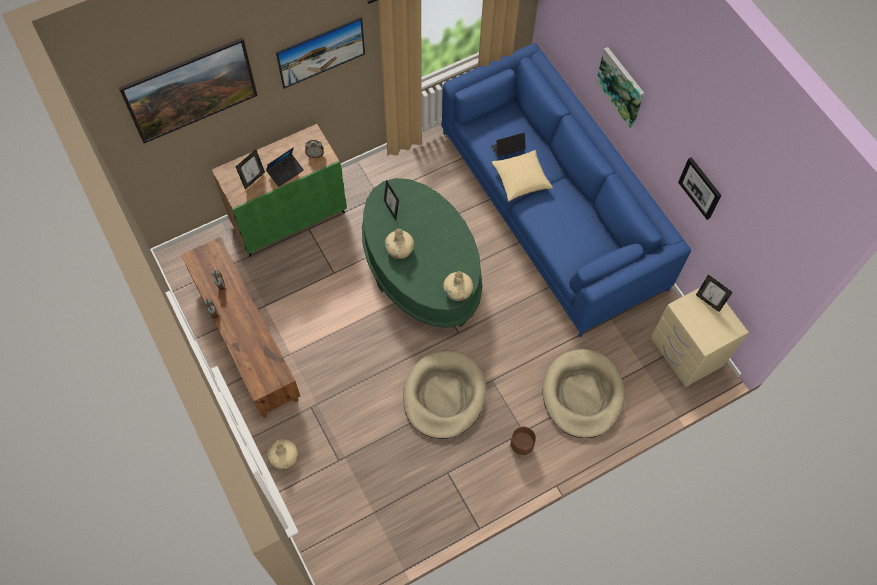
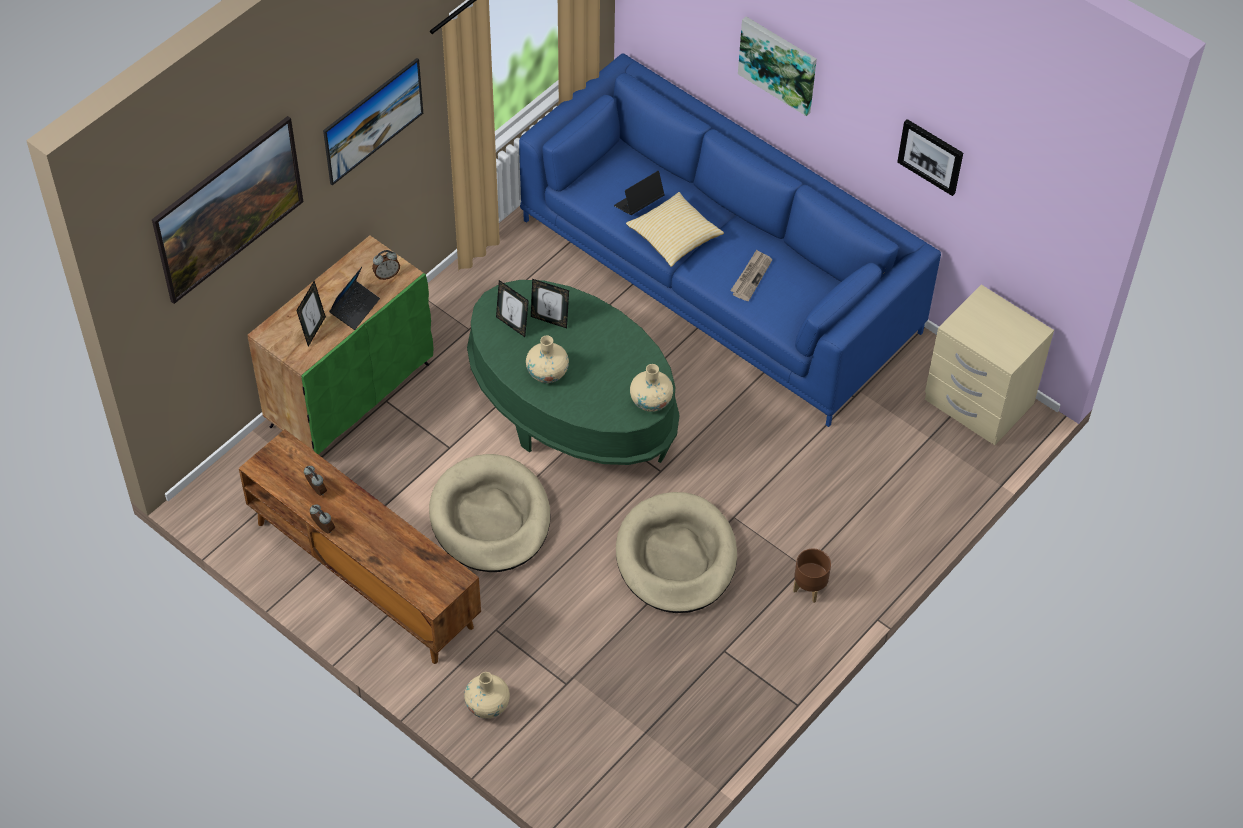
camera: 20 degrees left, 10 degrees down
beige dog bed [543,349,625,438] -> beige dog bed moved to [429,454,551,572]
picture frame [696,275,733,312] -> picture frame moved to [531,279,569,328]
none -> newspaper [730,250,772,301]

